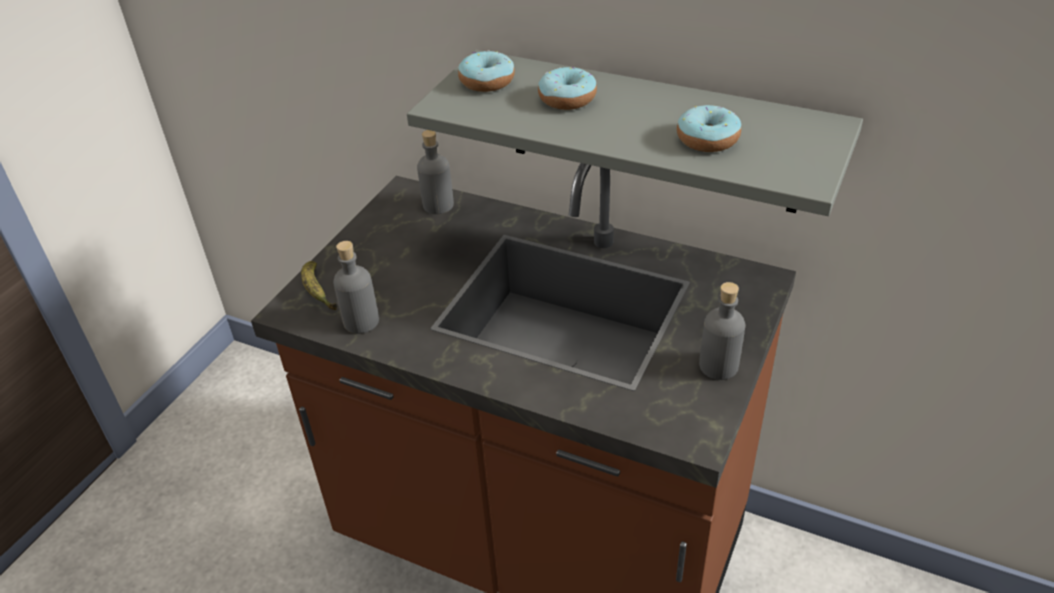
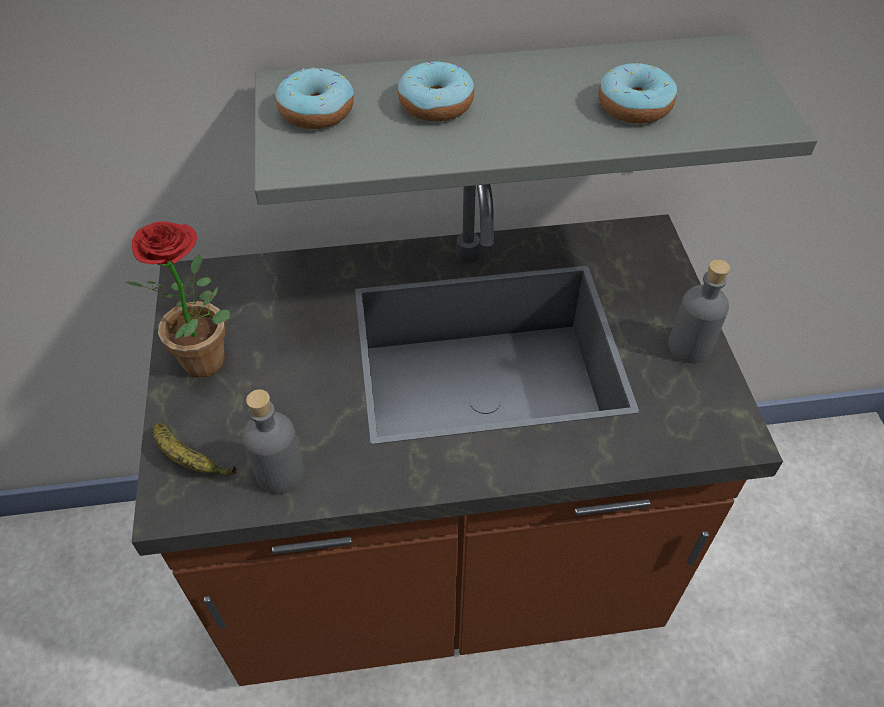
camera: 35 degrees left, 10 degrees up
grey bottle [417,130,454,214] -> none
none -> potted plant [126,222,230,378]

